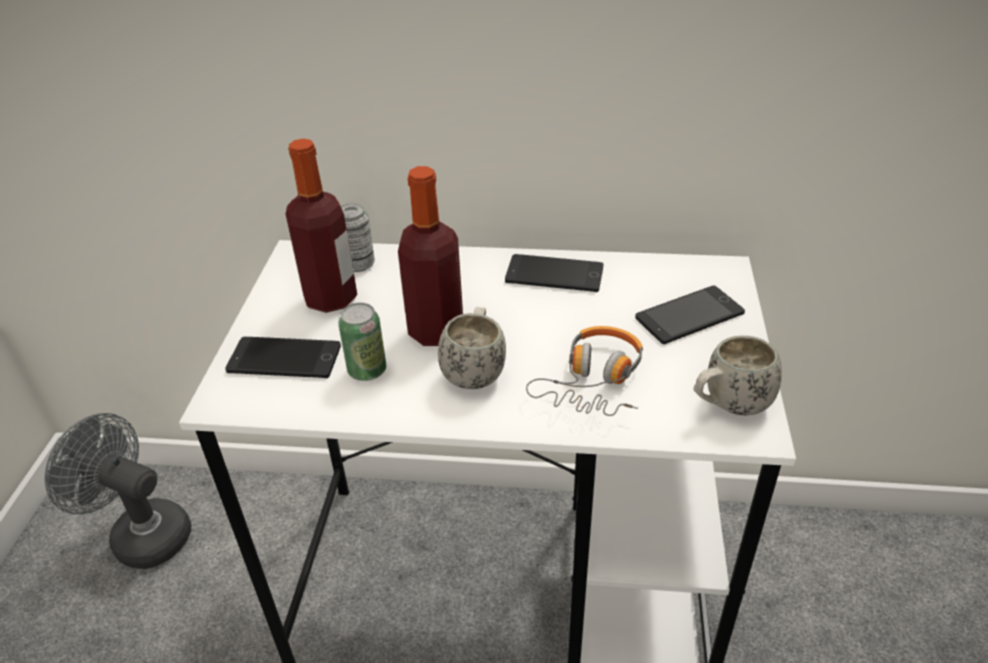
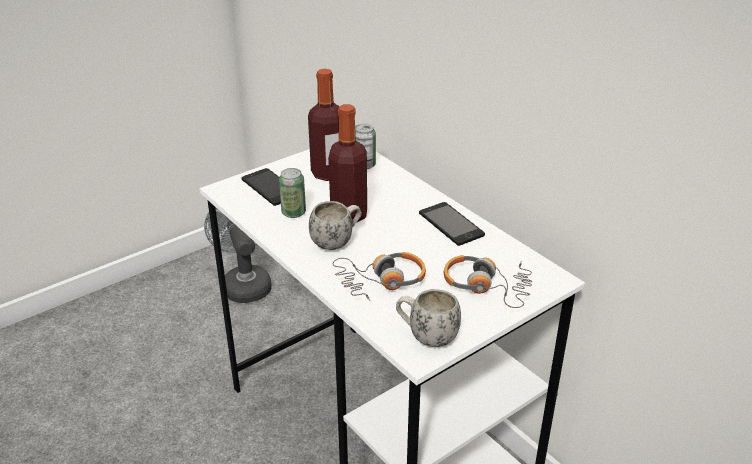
camera: 45 degrees right, 5 degrees down
phone [635,286,745,344] -> headphones [444,255,532,308]

